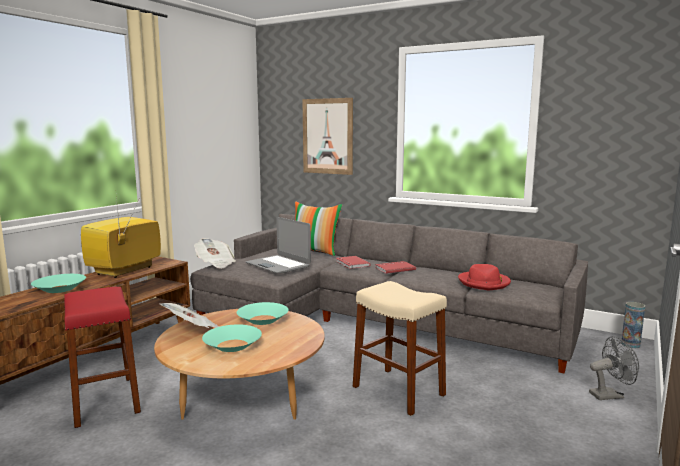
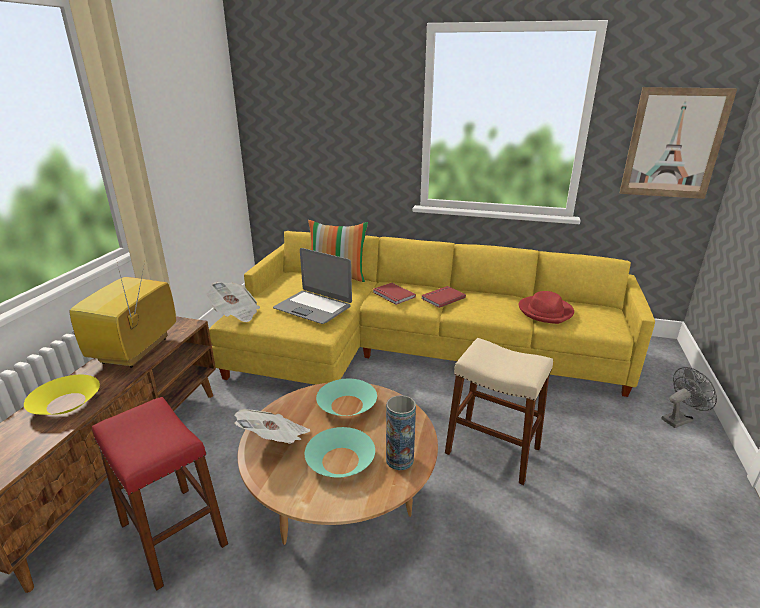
camera: 15 degrees left, 15 degrees up
turquoise bowl [31,274,86,293] -> yellow bowl [24,375,100,415]
grey sofa [190,214,588,373] -> yellow sofa [209,231,655,397]
picture [302,98,353,175] -> picture moved to [620,87,737,199]
vase [621,302,645,348] -> vase moved to [386,395,416,470]

